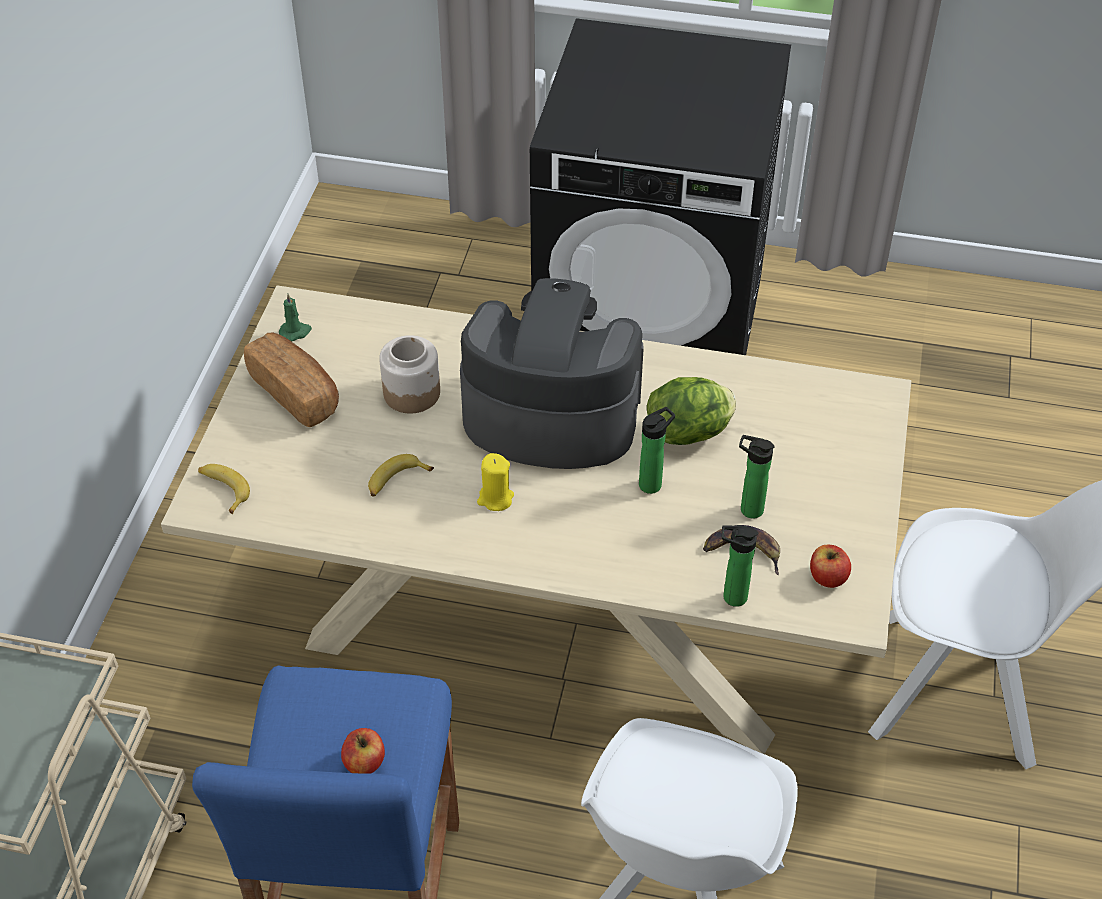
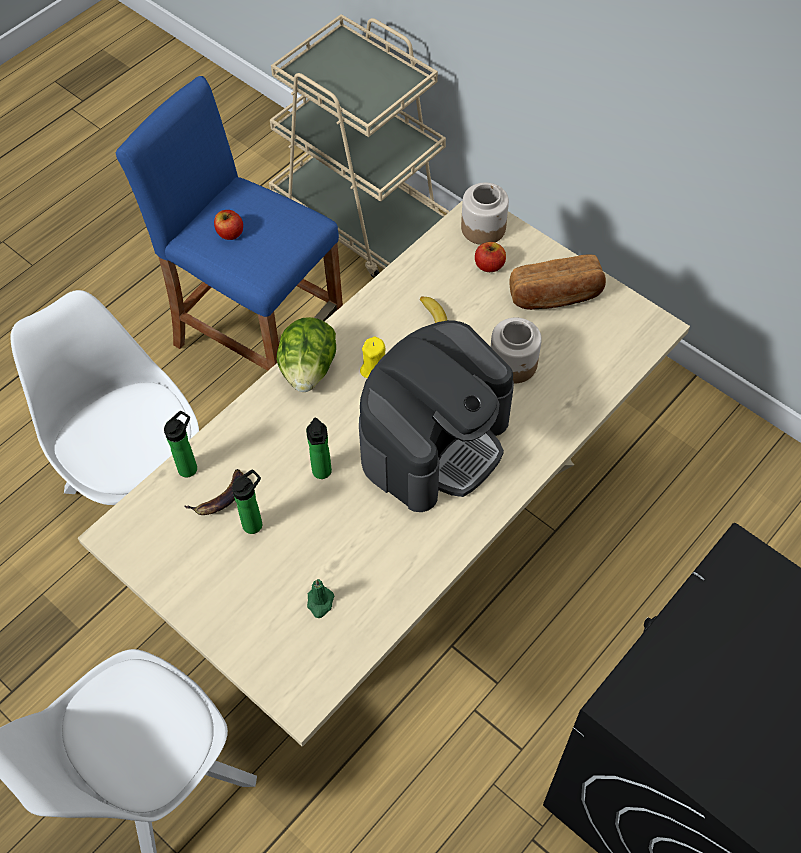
camera: 120 degrees right, 10 degrees up
banana [198,464,250,514] -> jar [461,183,509,245]
green candle [279,293,312,341] -> green candle moved to [307,579,334,618]
lettuce [647,377,736,445] -> lettuce moved to [277,317,336,392]
apple [810,545,851,588] -> apple moved to [475,242,506,272]

